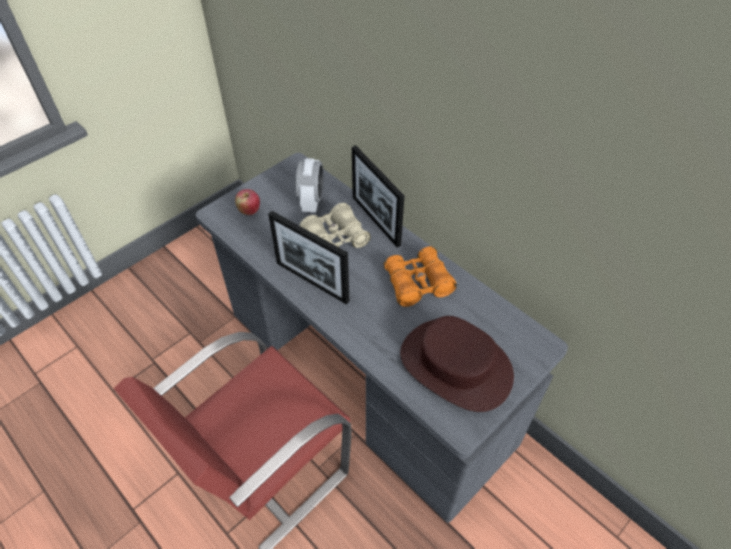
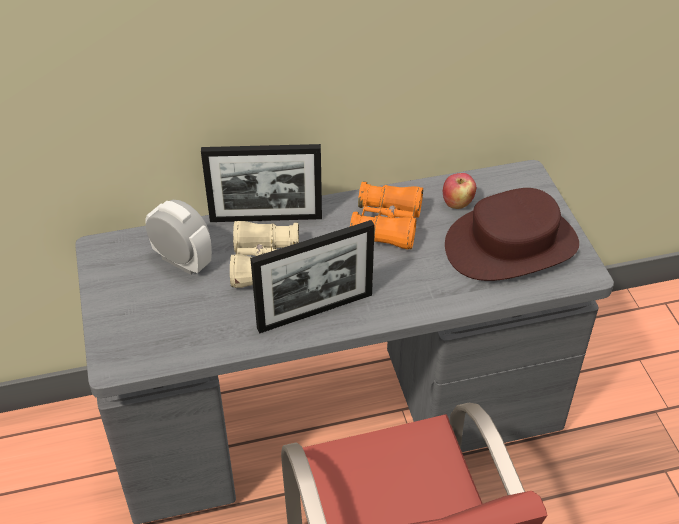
camera: 60 degrees left, 5 degrees down
apple [235,189,260,215] -> apple moved to [443,173,476,209]

